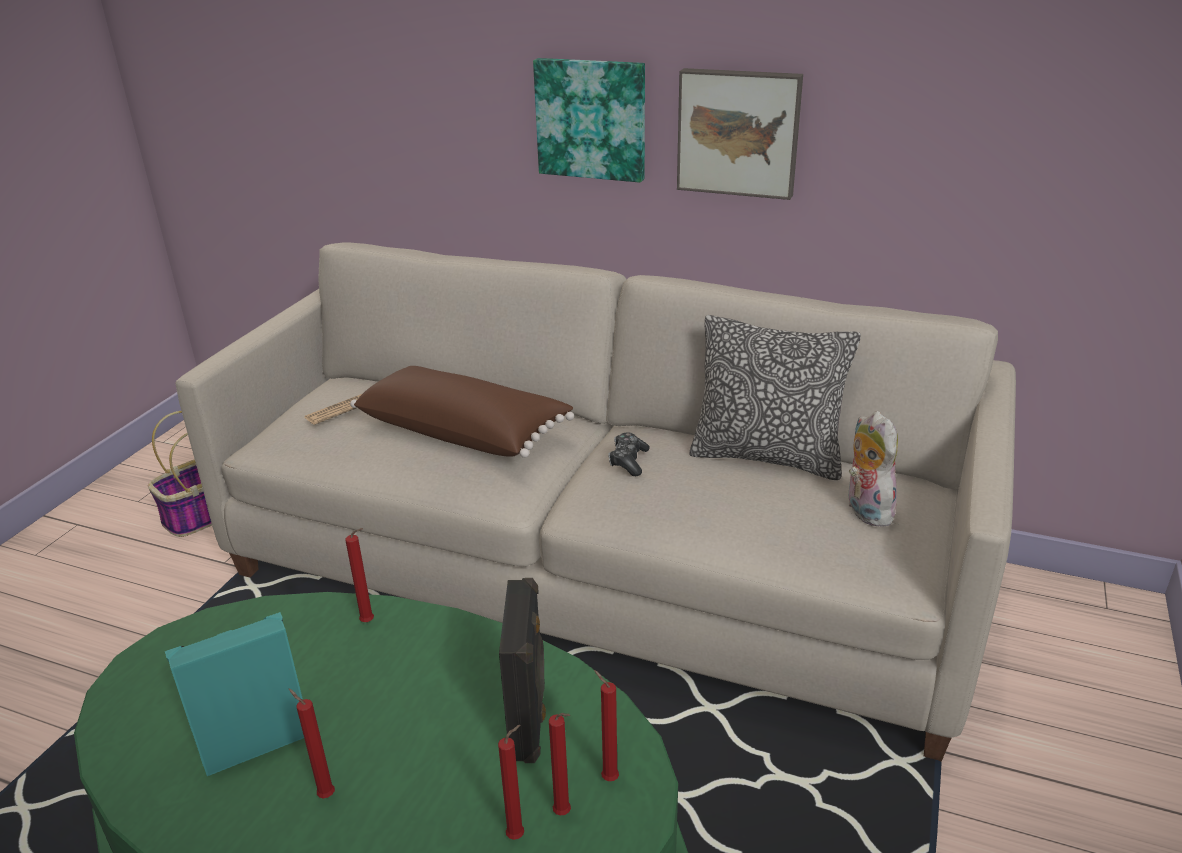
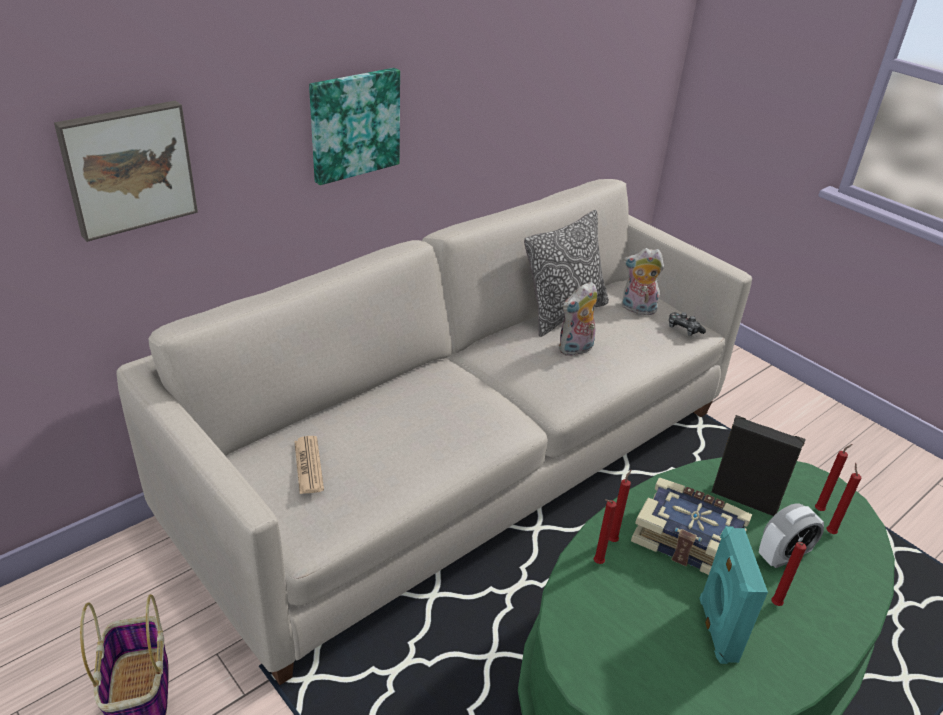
camera: 65 degrees left, 5 degrees up
brown pillow [350,366,574,458] -> none
red candle [594,670,619,781] -> red candle moved to [594,499,617,564]
game controller [608,432,650,476] -> game controller moved to [669,312,706,336]
picture [677,68,803,200] -> picture moved to [54,101,198,242]
none -> plush toy [559,282,597,356]
none -> book [631,477,752,575]
none -> alarm clock [759,503,824,568]

